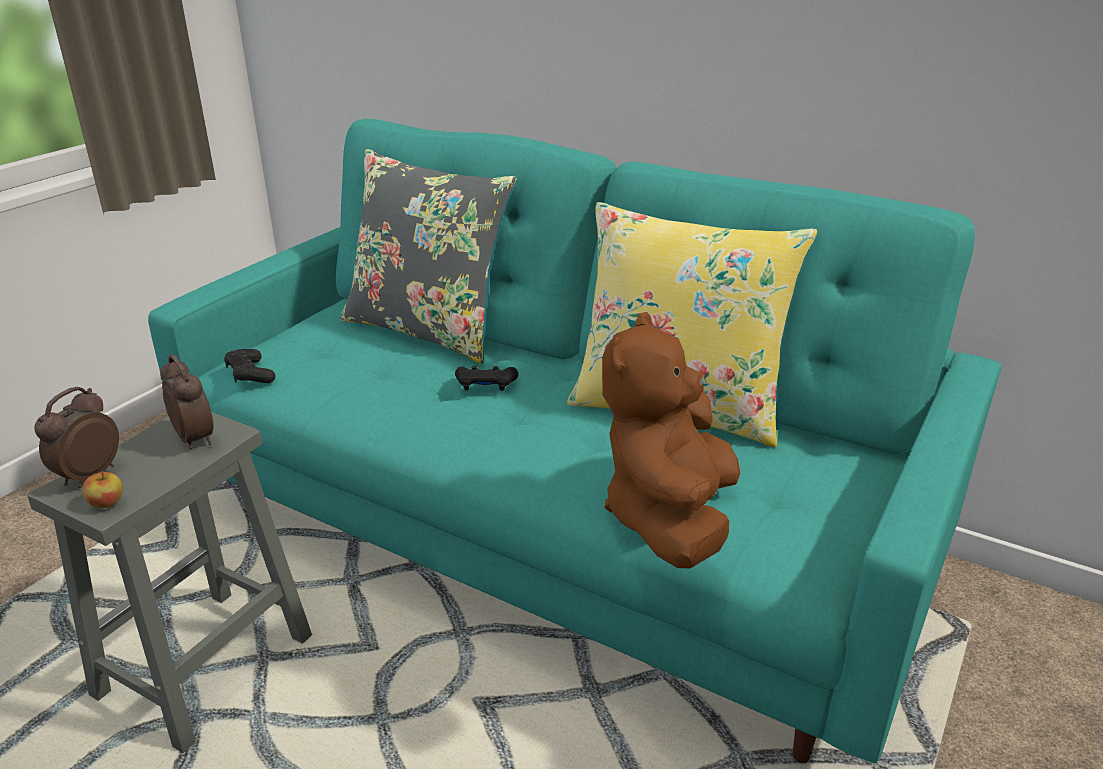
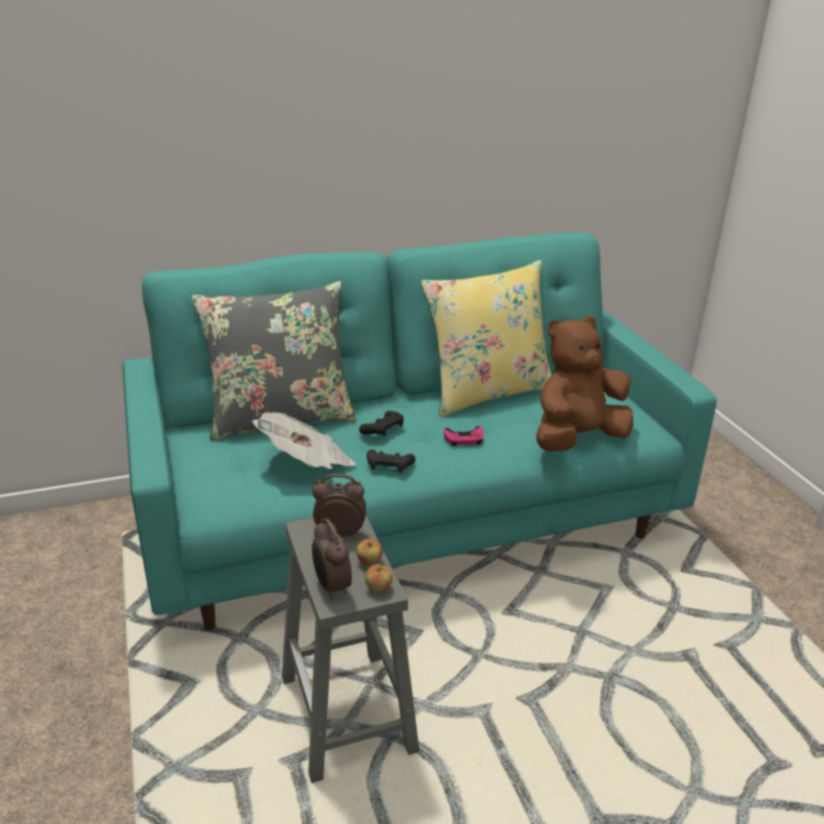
camera: 50 degrees left, 0 degrees up
black game controller [224,349,275,383] -> black game controller moved to [367,450,416,473]
brown plush toy [602,312,740,568] -> brown plush toy turned 90 degrees clockwise [536,315,633,451]
none -> newspaper [252,412,356,469]
none -> apple [356,539,383,566]
none -> pink game controller [444,426,484,446]

